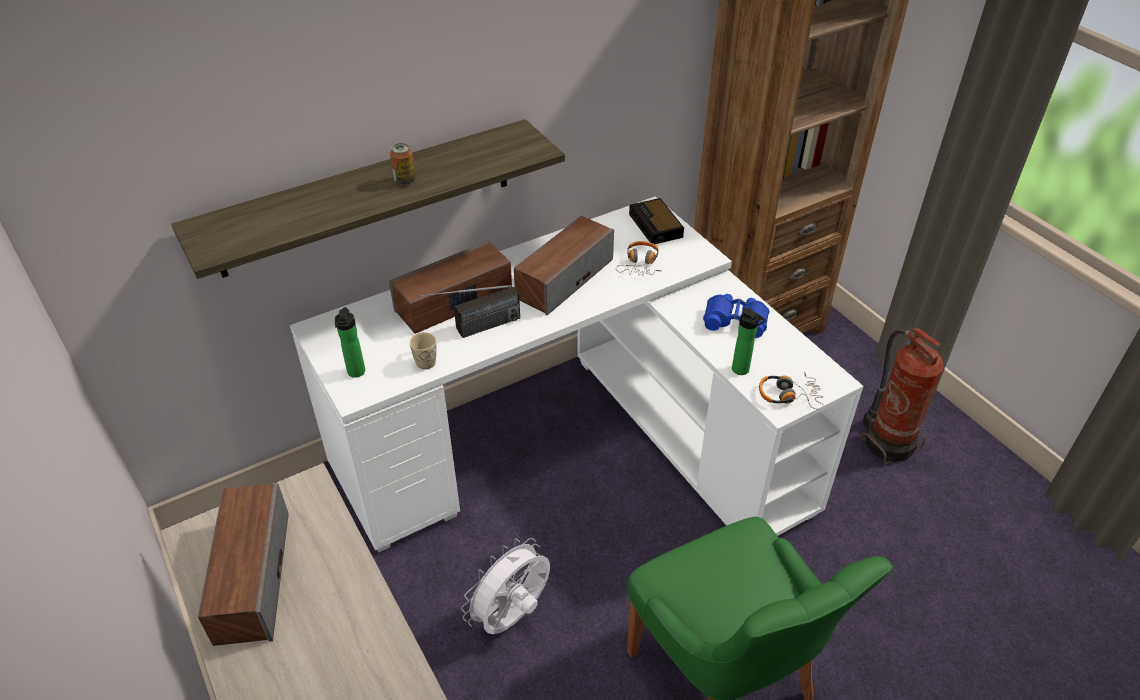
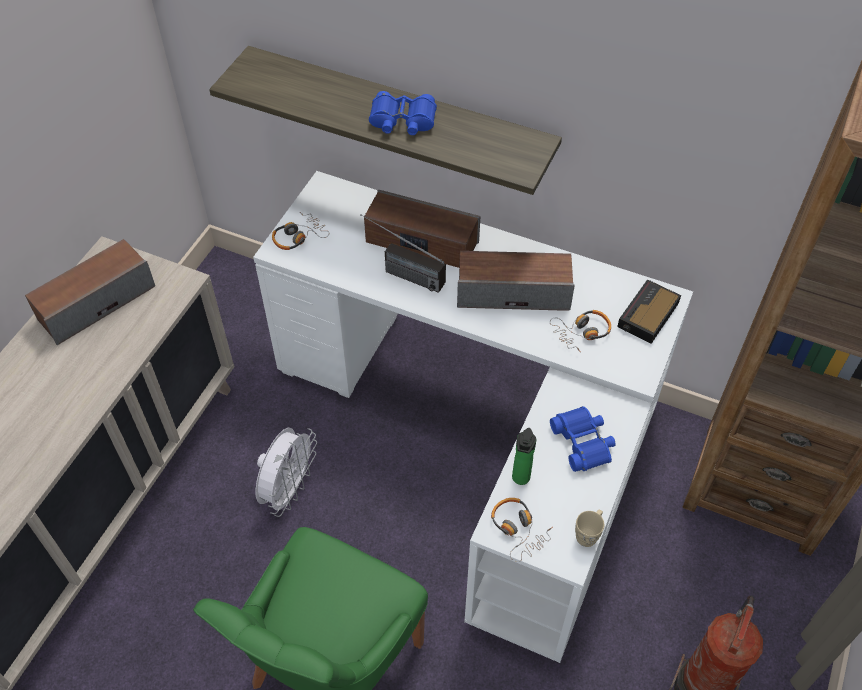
camera: 55 degrees right, 10 degrees up
bottle [335,307,365,378] -> headphones [272,212,329,250]
can [390,143,416,185] -> blue binoculars [369,91,437,135]
beige mug [410,332,437,370] -> beige mug moved to [575,509,604,547]
white fan [461,538,550,634] -> white fan turned 105 degrees clockwise [256,428,317,517]

